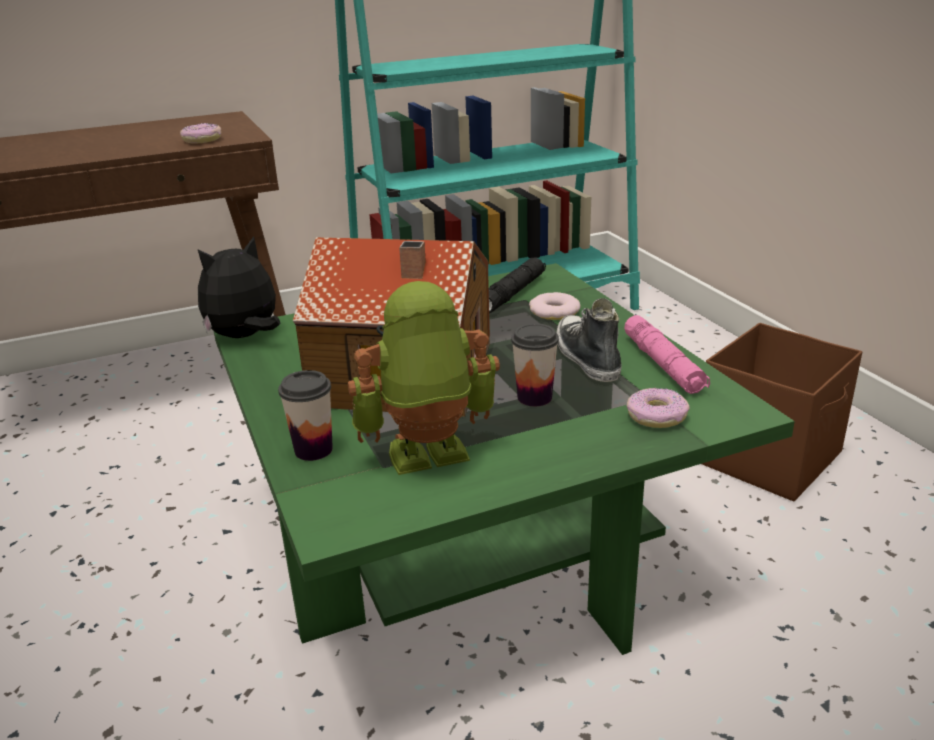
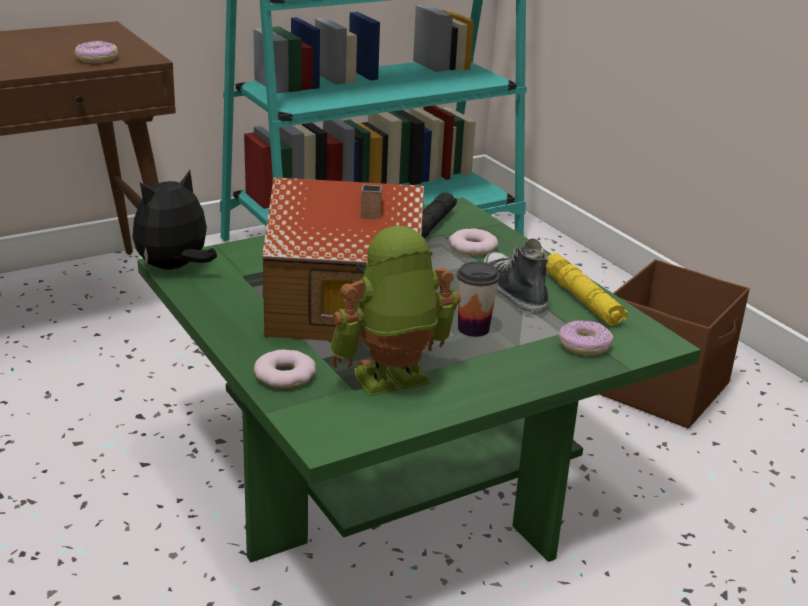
camera: 10 degrees left, 0 degrees up
cup [278,370,333,461] -> donut [254,349,316,388]
pink flashlight [624,315,710,394] -> yellow flashlight [546,253,628,326]

